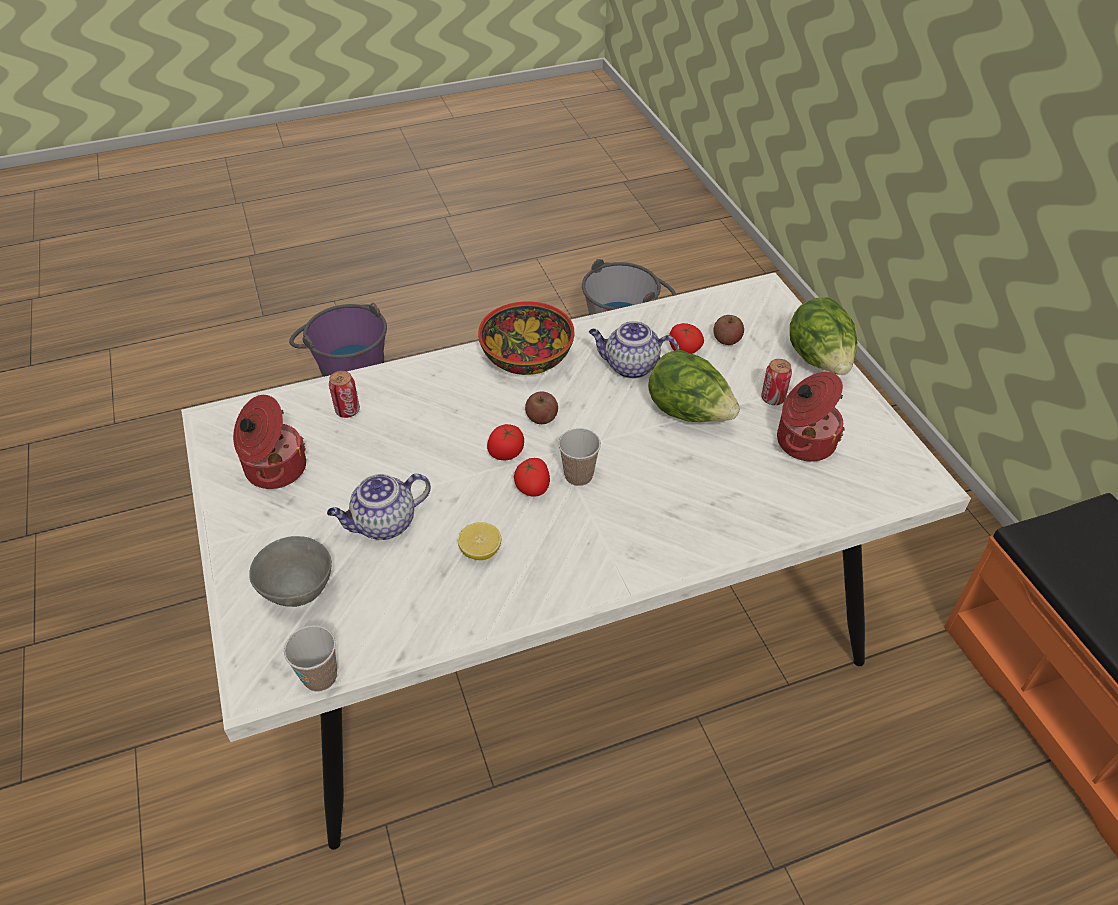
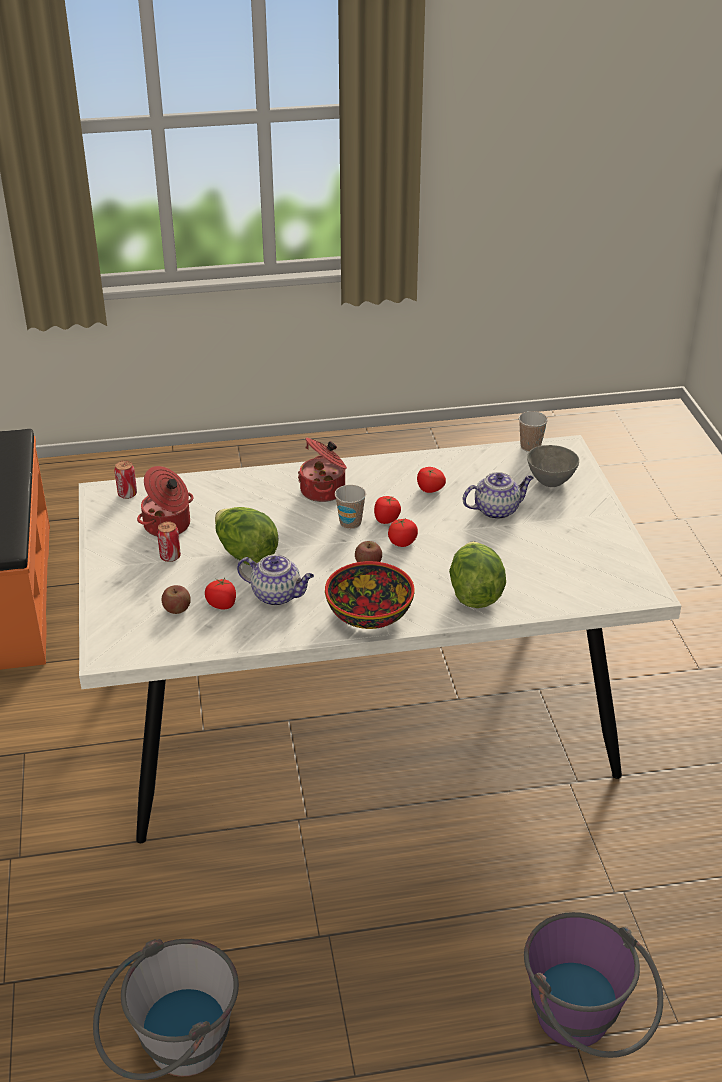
camera: 170 degrees left, 10 degrees down
cooking pot [233,395,306,489] -> cooking pot moved to [298,438,347,502]
can [329,371,360,418] -> can moved to [114,460,137,499]
lemon [458,522,501,560] -> tomato [417,467,446,493]
lettuce [790,298,857,375] -> lettuce moved to [449,541,506,608]

